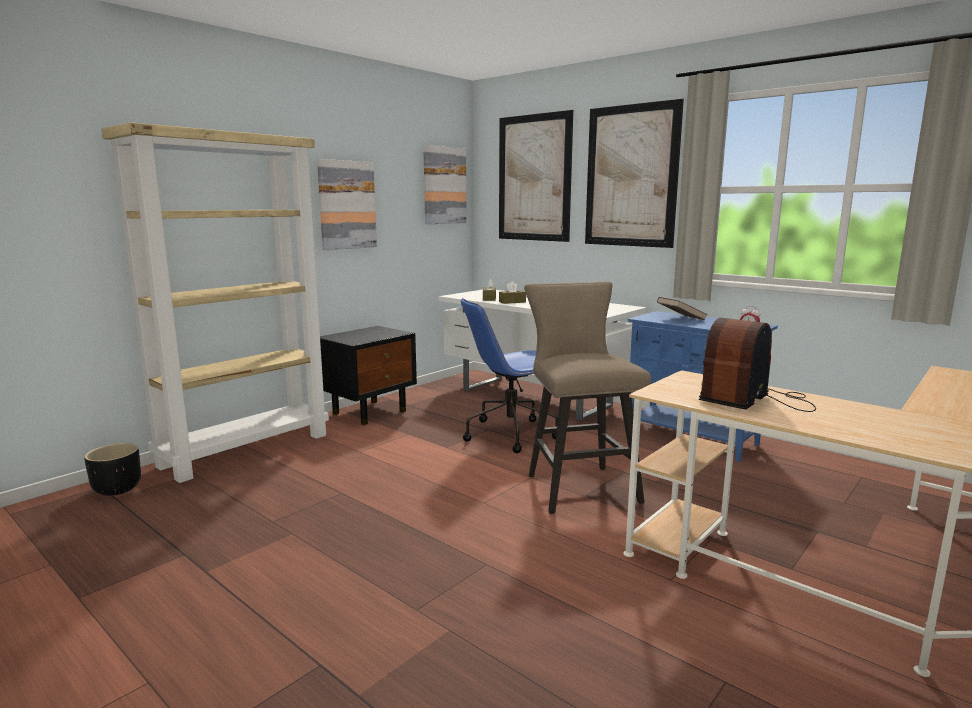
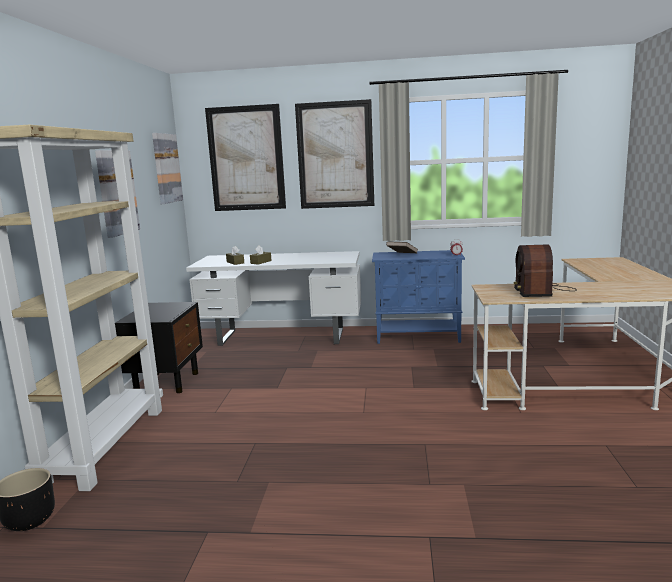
camera: 35 degrees left, 0 degrees up
blue office chair [461,298,558,453] -> none
beige stool [524,282,651,514] -> none

